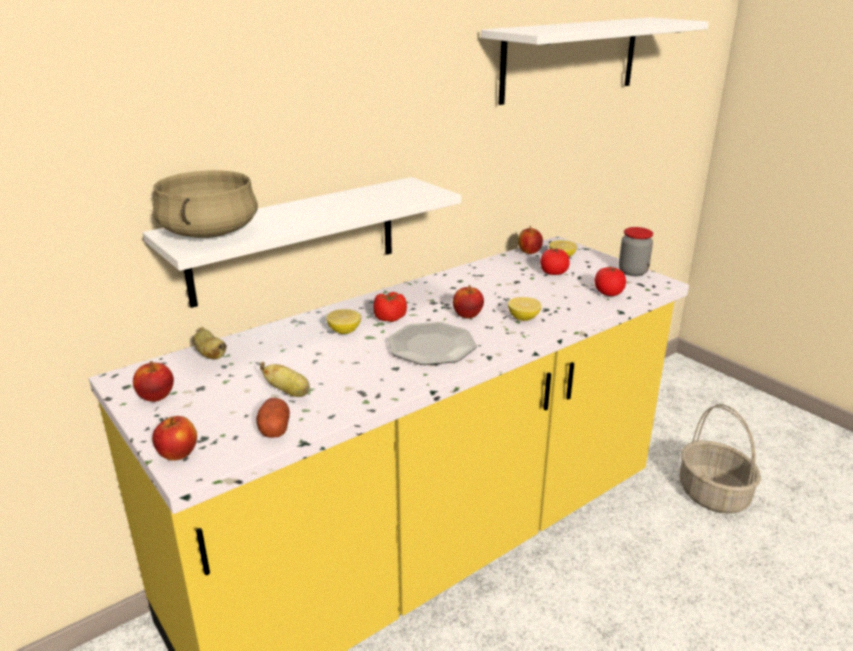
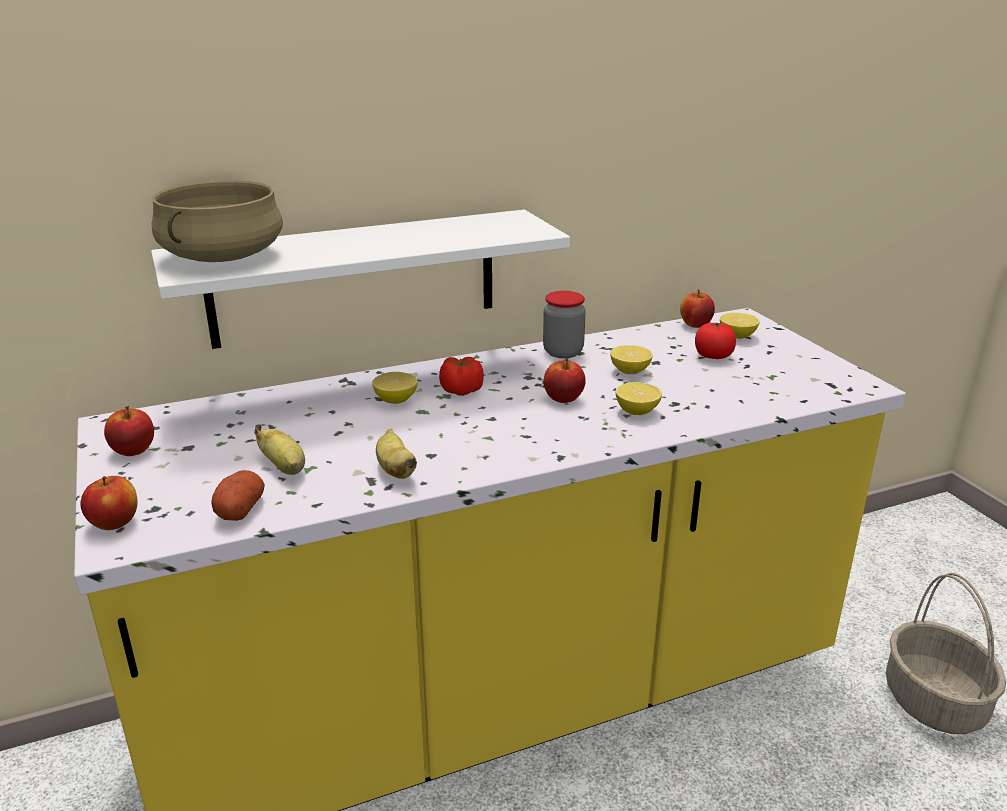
camera: 15 degrees right, 0 degrees up
banana [194,327,227,359] -> banana moved to [376,429,417,479]
plate [388,322,477,365] -> none
white shelf [481,18,709,105] -> none
tomato [594,267,626,296] -> none
jar [619,227,653,276] -> jar moved to [543,291,586,358]
none -> lemon [610,345,653,374]

